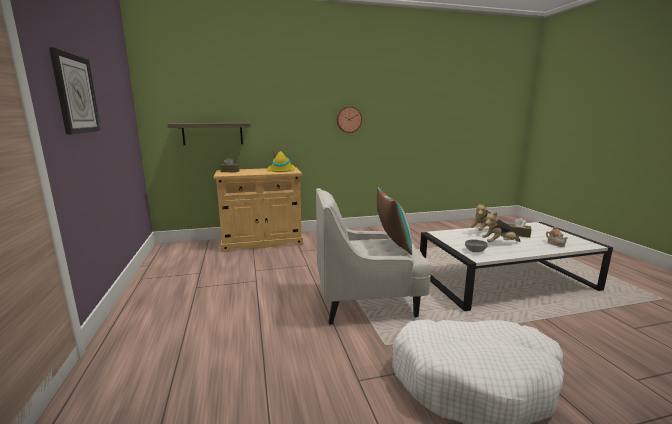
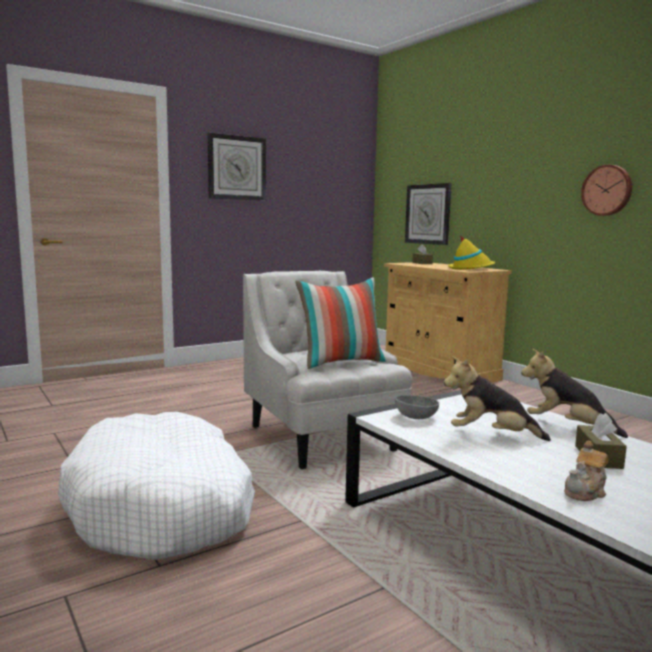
camera: 70 degrees right, 5 degrees down
shelf [167,123,250,145] -> wall clock [405,183,452,245]
plush toy [482,211,520,242] -> plush toy turned 45 degrees counterclockwise [444,356,551,441]

